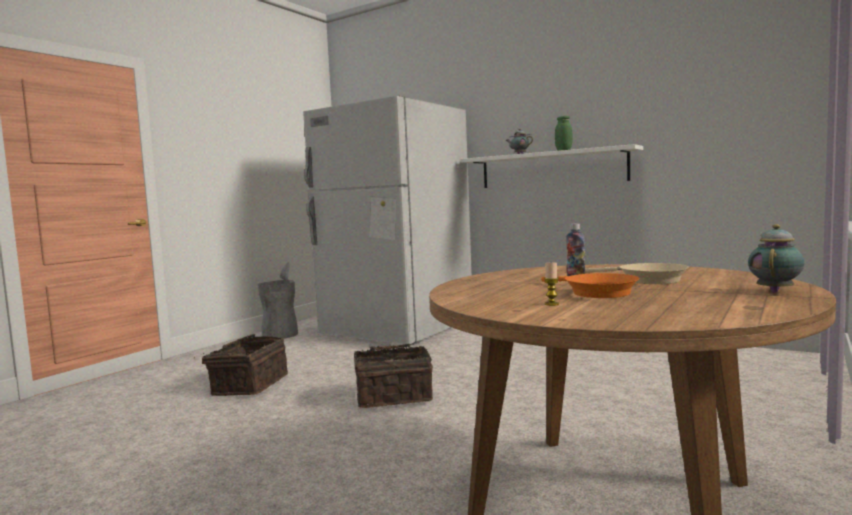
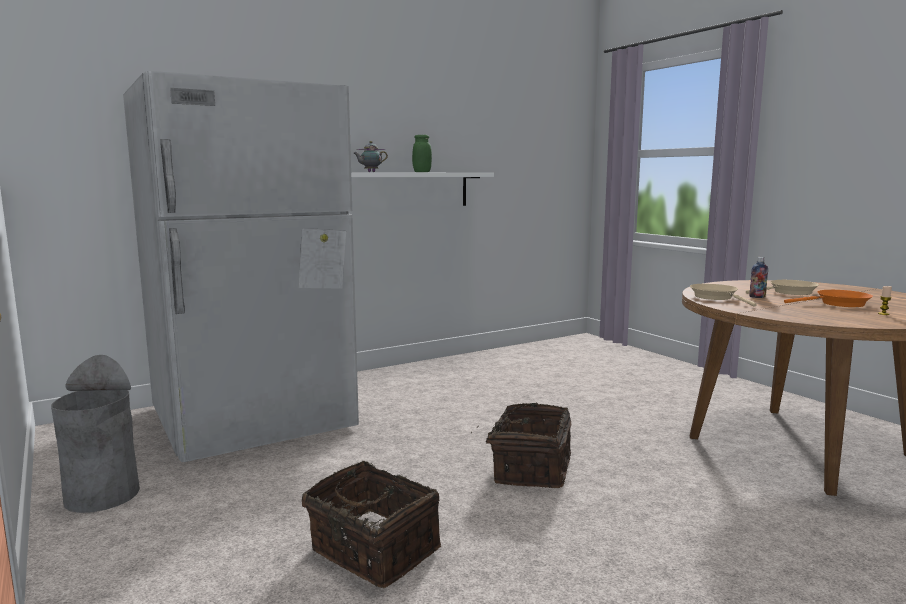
camera: 65 degrees left, 5 degrees up
teapot [748,224,804,293] -> none
none -> beige frying pan [690,284,757,307]

